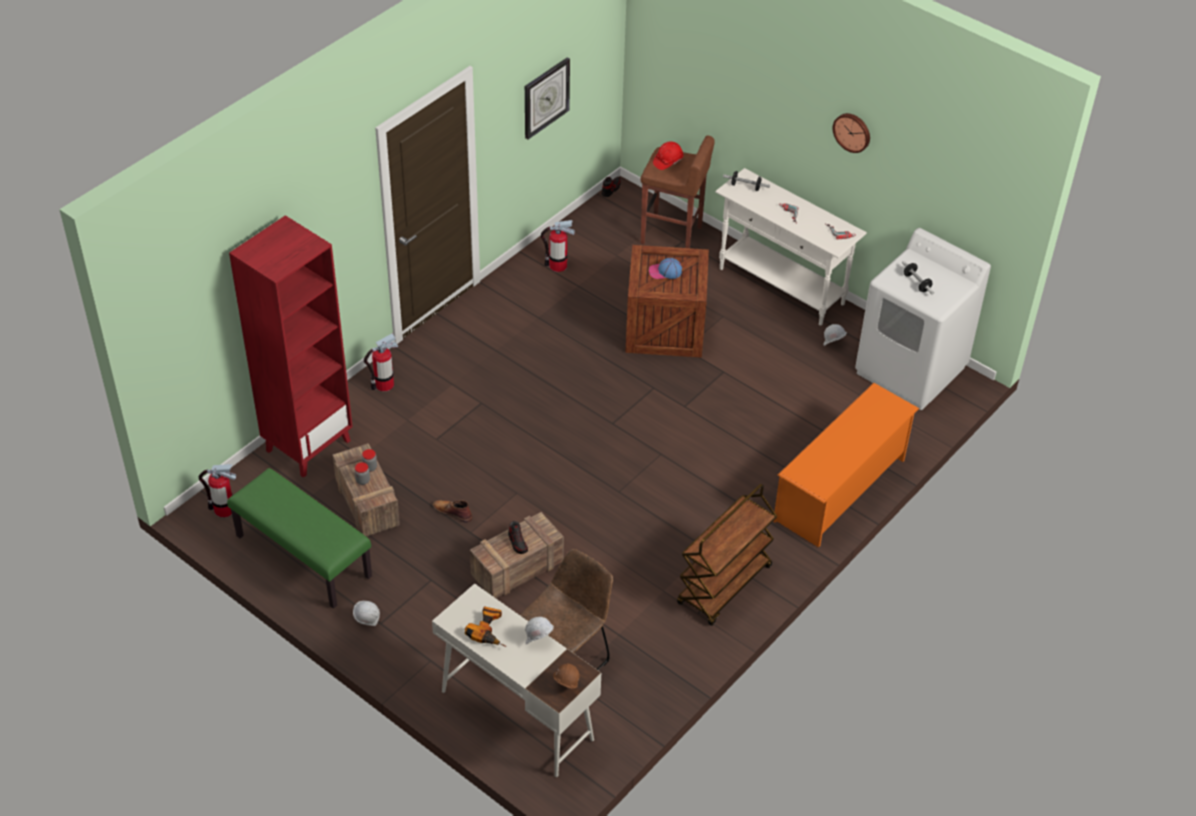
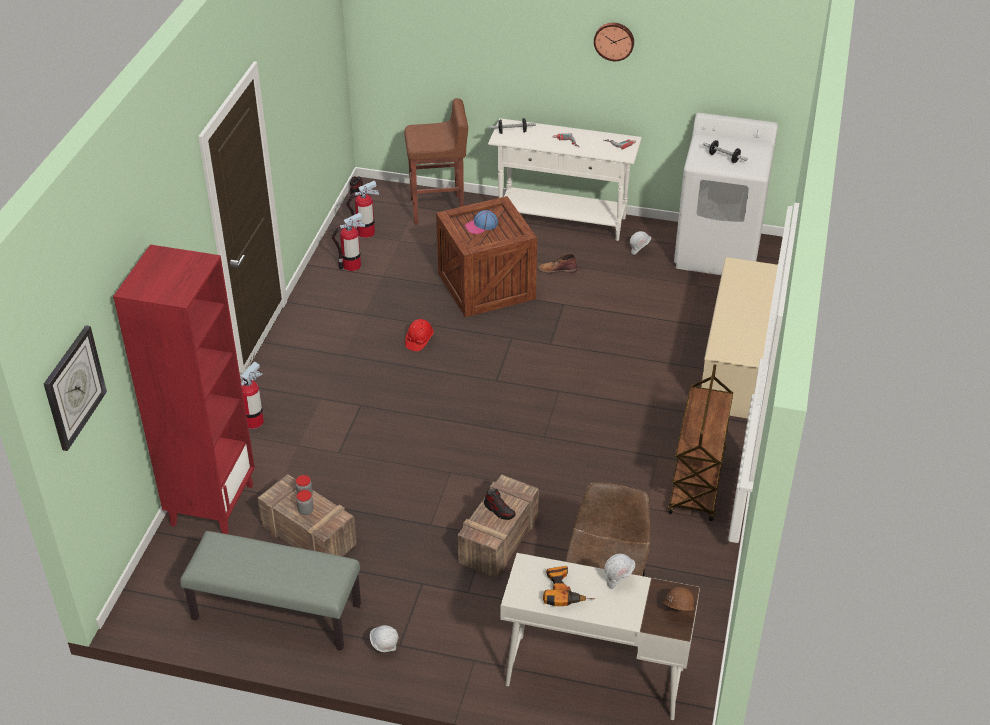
camera: 25 degrees left, 5 degrees down
fire extinguisher [199,464,236,517] -> fire extinguisher moved to [347,181,379,238]
green bench [227,468,372,609] -> grey bench [180,531,361,650]
brown boot [433,500,472,523] -> brown boot moved to [538,253,577,273]
wall clock [525,58,570,139] -> wall clock moved to [44,325,107,451]
red hard hat [653,141,684,170] -> red hard hat moved to [405,319,434,351]
orange shoe rack [773,383,919,548] -> beige shoe rack [701,257,778,419]

